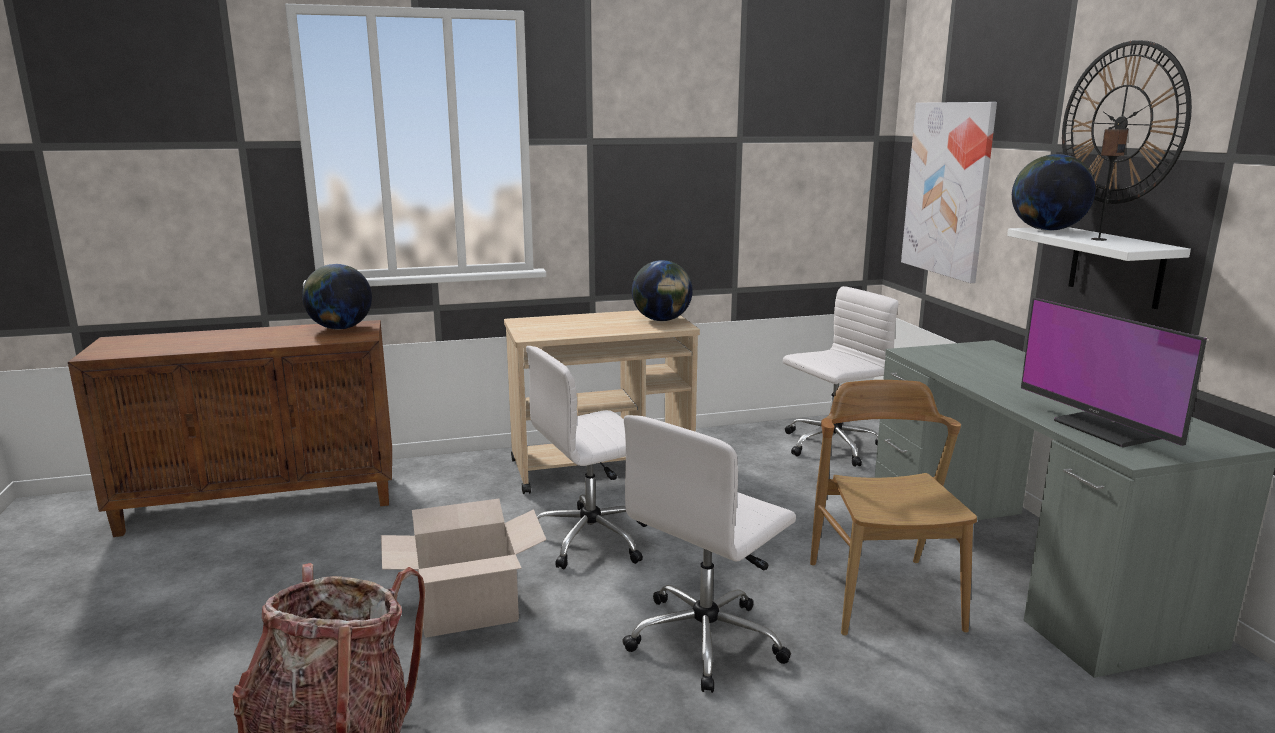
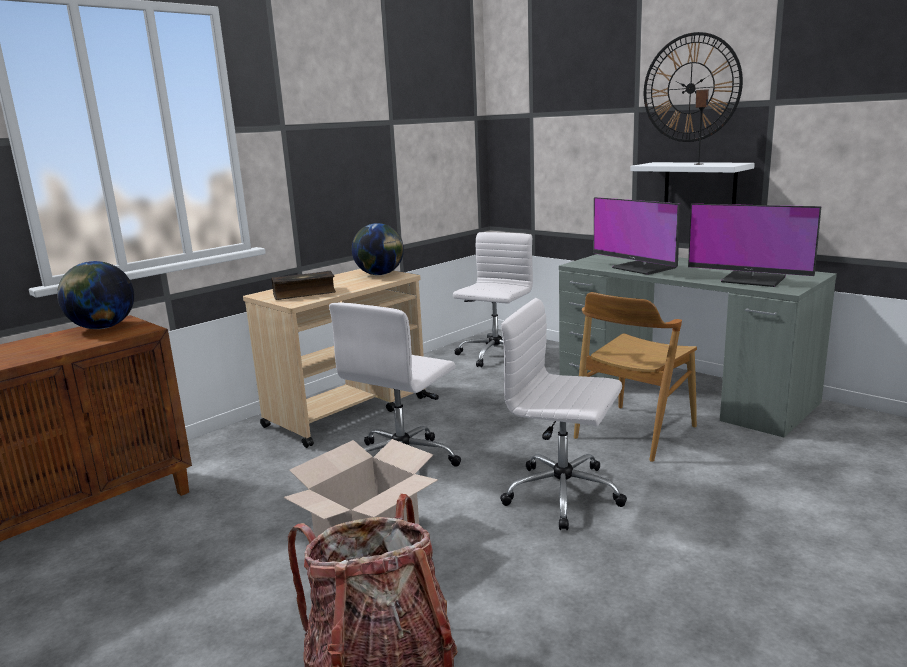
camera: 30 degrees left, 0 degrees up
white office chair [622,415,796,693] -> white office chair turned 105 degrees clockwise [500,298,627,530]
brown chair [810,380,977,636] -> brown chair turned 105 degrees counterclockwise [574,292,697,462]
picture [901,102,997,283] -> none
globe [1012,154,1095,231] -> none
none -> book [272,271,336,300]
none -> monitor [594,197,680,275]

